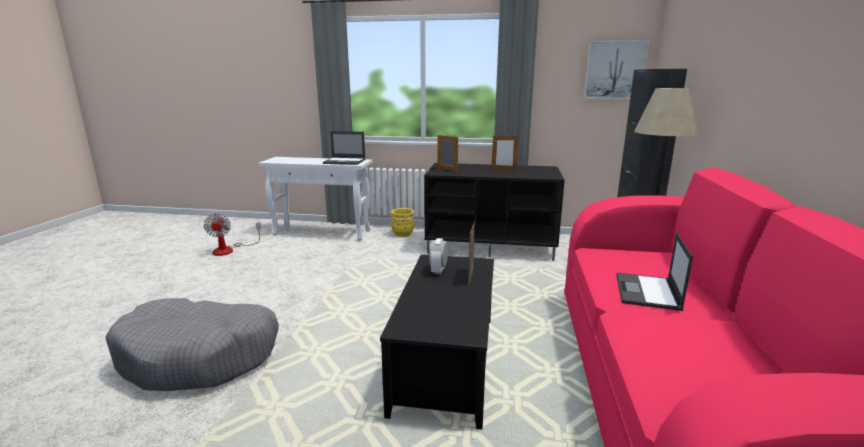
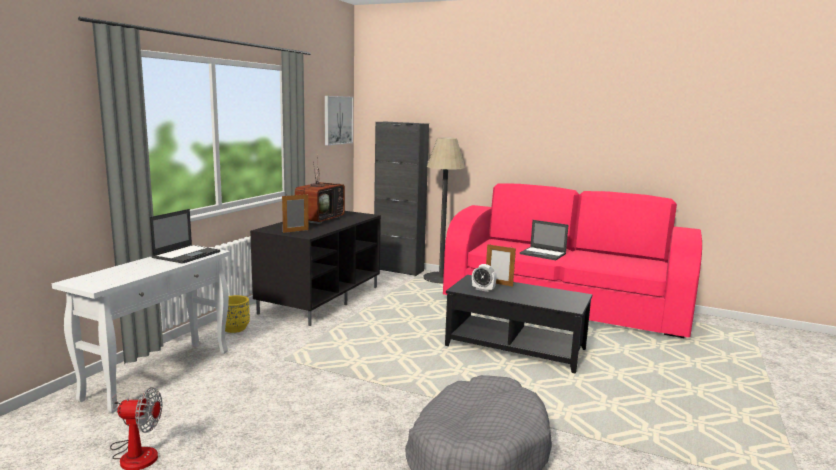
camera: 75 degrees left, 5 degrees down
picture frame [492,134,519,170] -> television [295,159,345,224]

